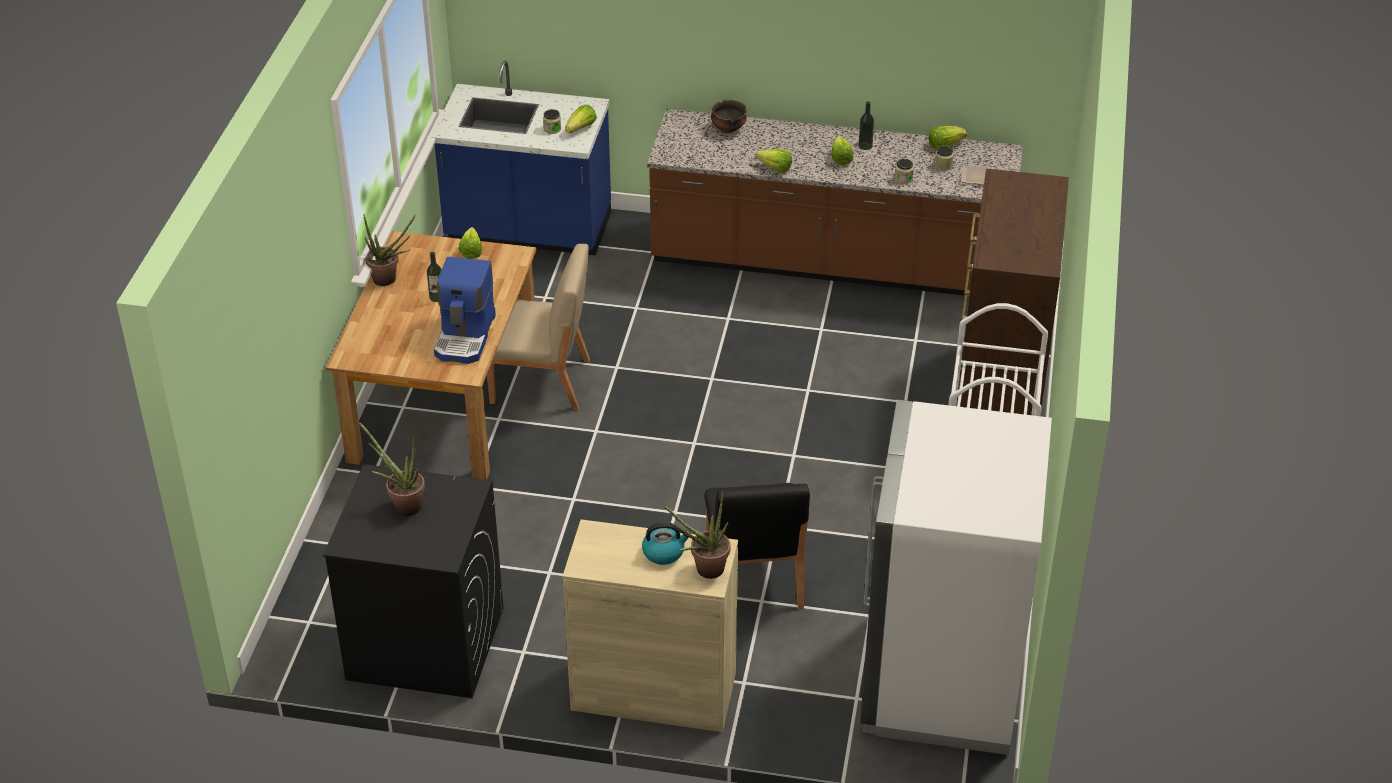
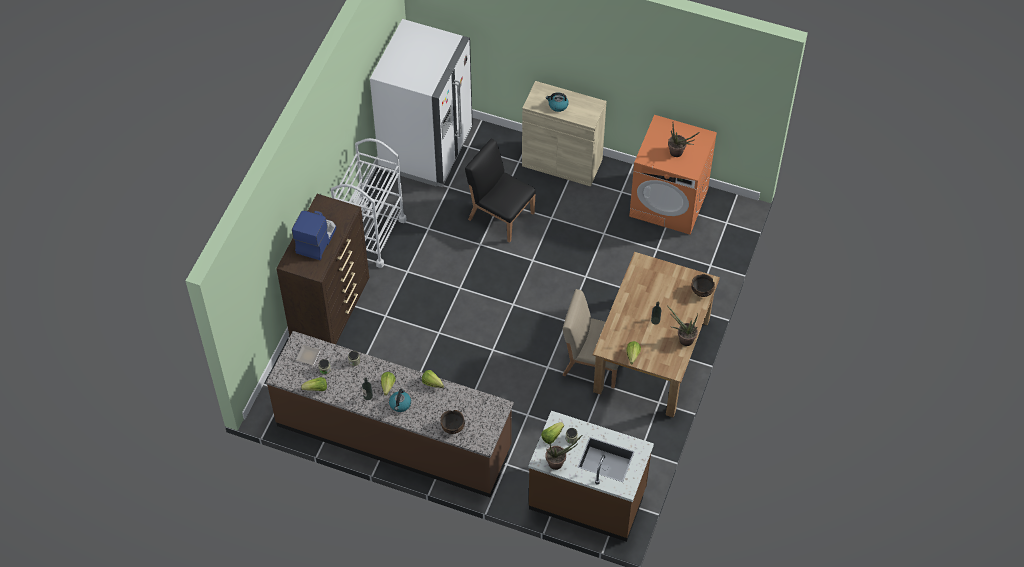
camera: 170 degrees left, 15 degrees up
black washing machine [323,464,503,698] -> orange washing machine [629,115,717,234]
blue counter [431,61,611,256] -> brown counter [528,411,654,542]
coffee machine [434,257,496,364] -> coffee machine moved to [292,211,336,260]
potted plant [663,490,730,579] -> potted plant moved to [545,434,583,470]
black chair [704,483,810,610] -> black chair turned 60 degrees counterclockwise [465,139,536,243]
none -> kettle [389,389,411,412]
none -> bowl [691,274,715,297]

